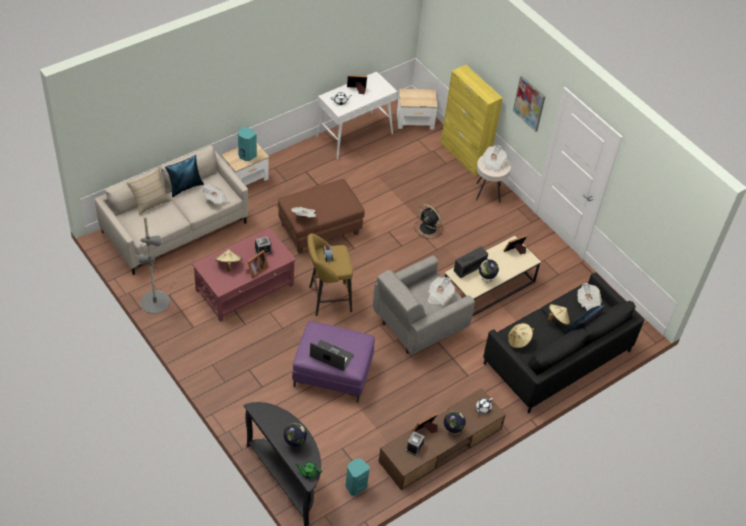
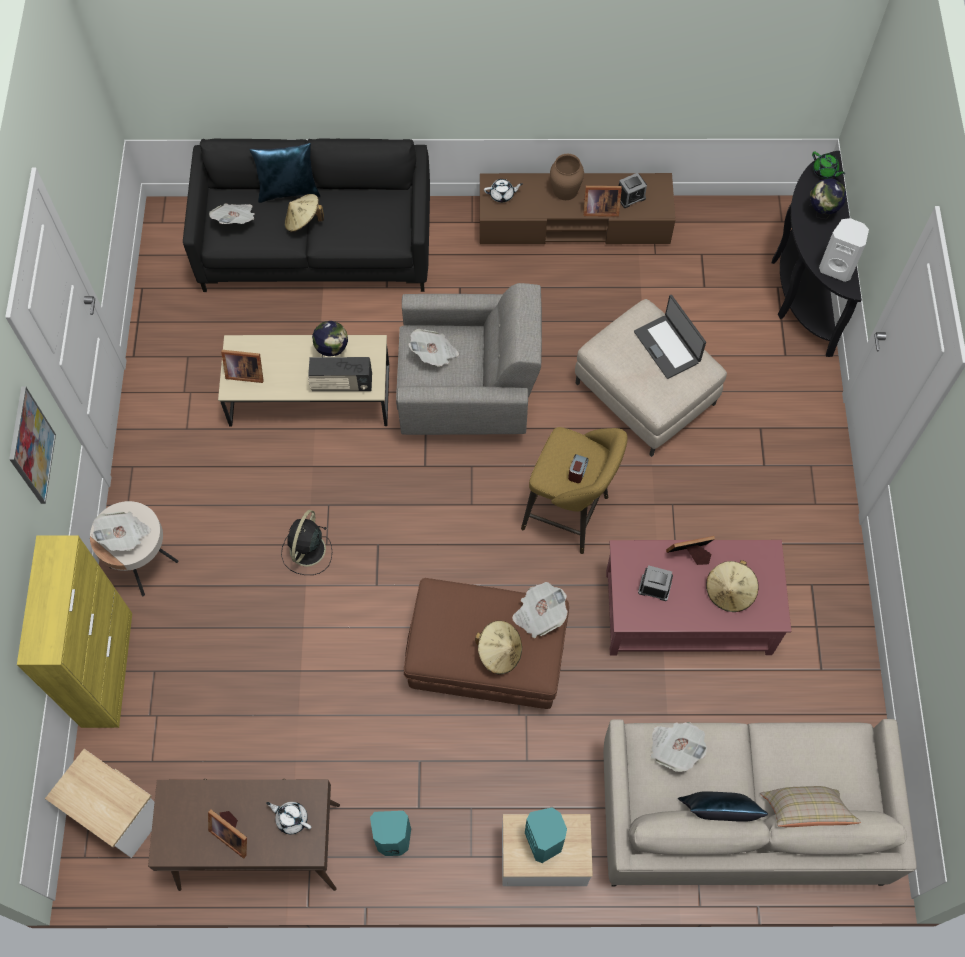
camera: 140 degrees left, 15 degrees up
grey floor lamp [138,217,192,314] -> none
purple ottoman [292,321,375,402] -> beige ottoman [575,299,727,457]
white console table [316,72,397,159] -> brown console table [148,779,340,891]
turquoise speaker [346,459,370,496] -> turquoise speaker moved to [370,811,411,856]
black fan [414,204,443,239] -> black fan turned 150 degrees counterclockwise [281,510,332,575]
globe [444,411,466,437] -> brown vase [550,154,584,200]
beige hat [508,323,534,349] -> beige hat moved to [475,621,522,674]
none -> white speaker [819,218,869,282]

